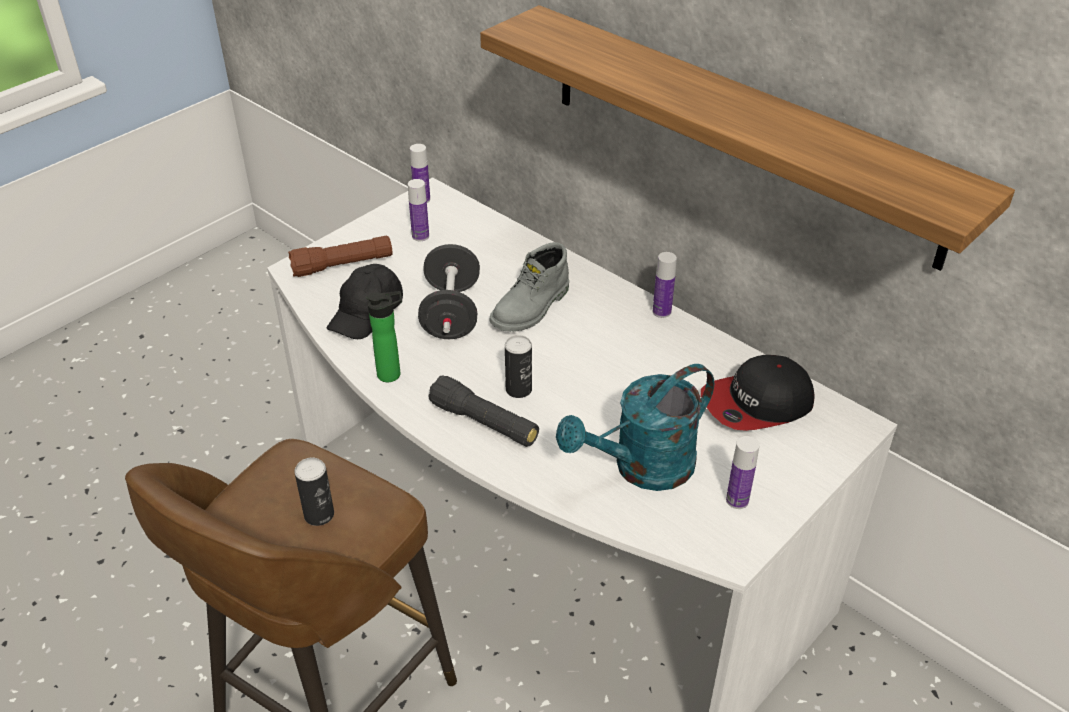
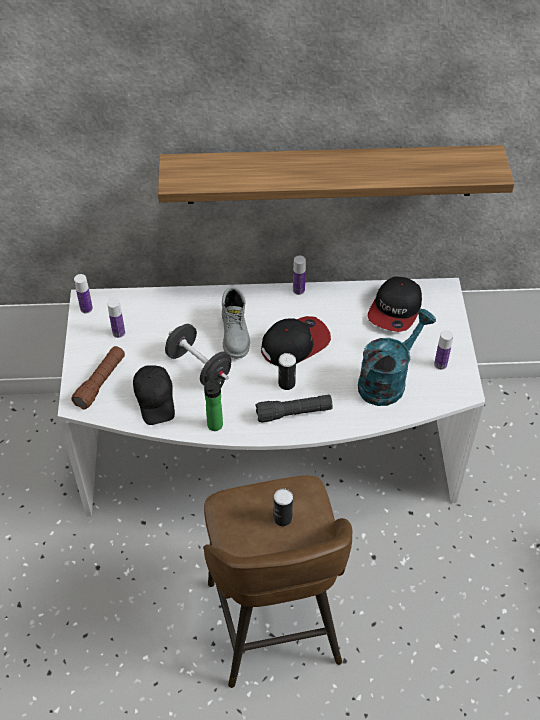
camera: 45 degrees left, 10 degrees up
turquoise watering can [556,364,714,491] -> turquoise watering can turned 150 degrees counterclockwise [358,309,436,406]
none -> cap [261,316,331,366]

